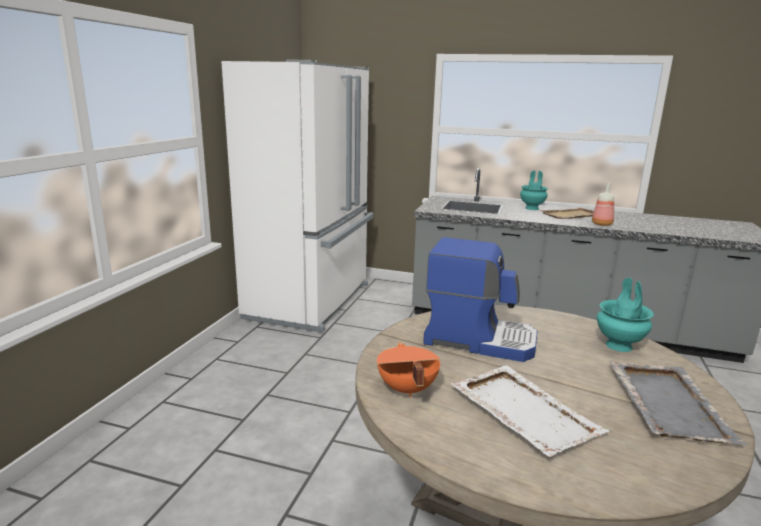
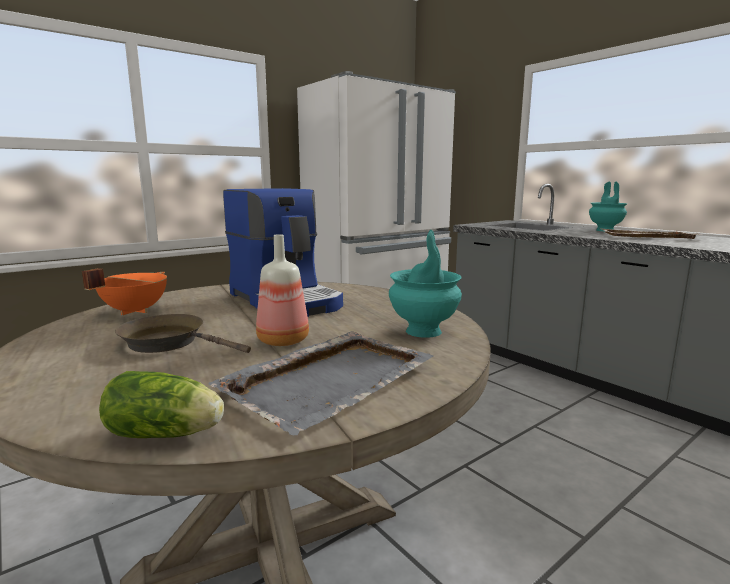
camera: 35 degrees right, 5 degrees down
white tray [451,365,609,457] -> brown frying pan [115,314,251,353]
bottle [592,183,614,226] -> bottle moved to [256,234,309,346]
none -> lettuce [99,371,224,438]

